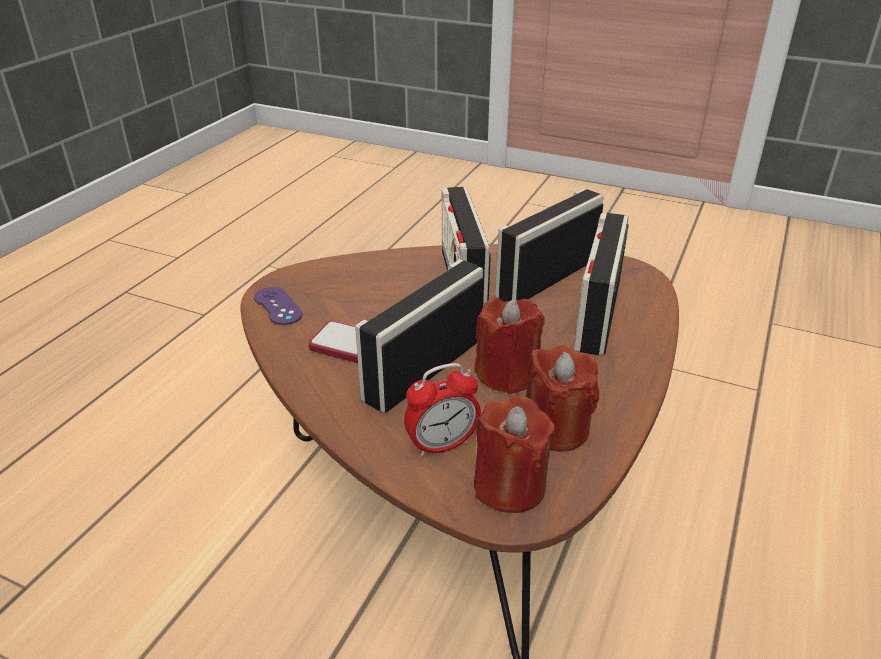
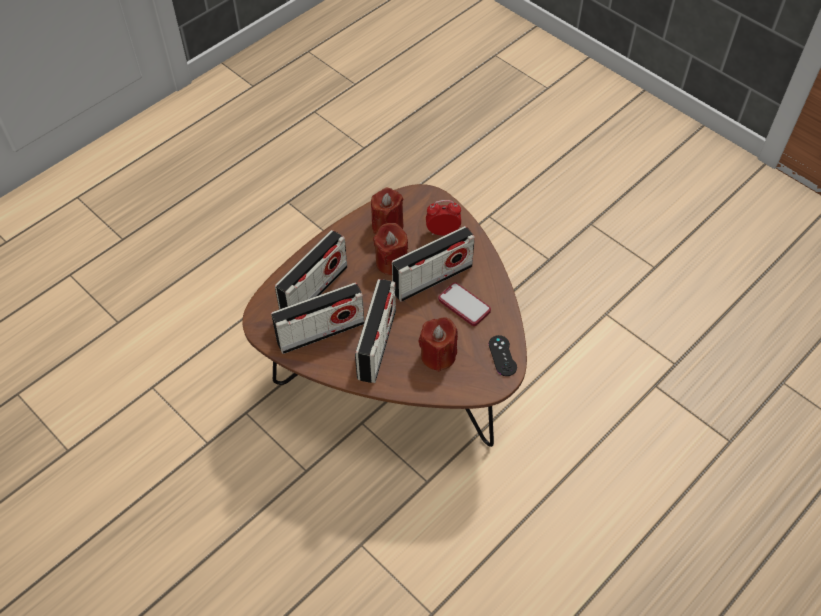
camera: 160 degrees left, 20 degrees up
purple game controller [254,287,303,325] -> black game controller [489,335,517,376]
red candle [474,396,555,513] -> red candle moved to [419,317,458,372]

